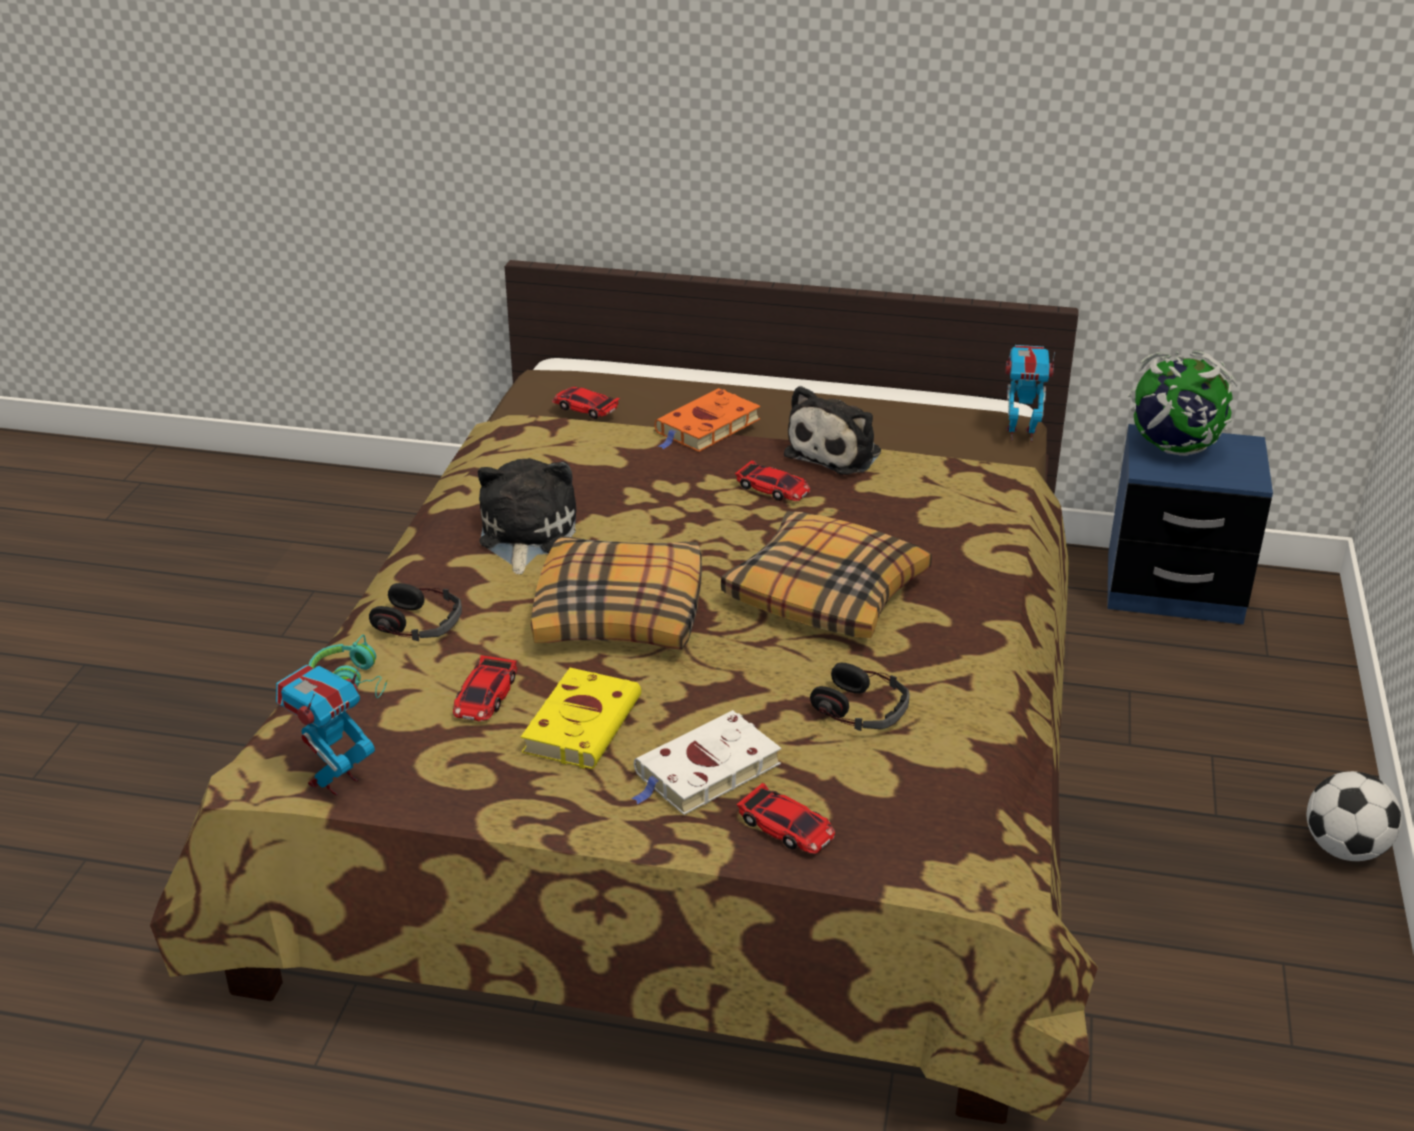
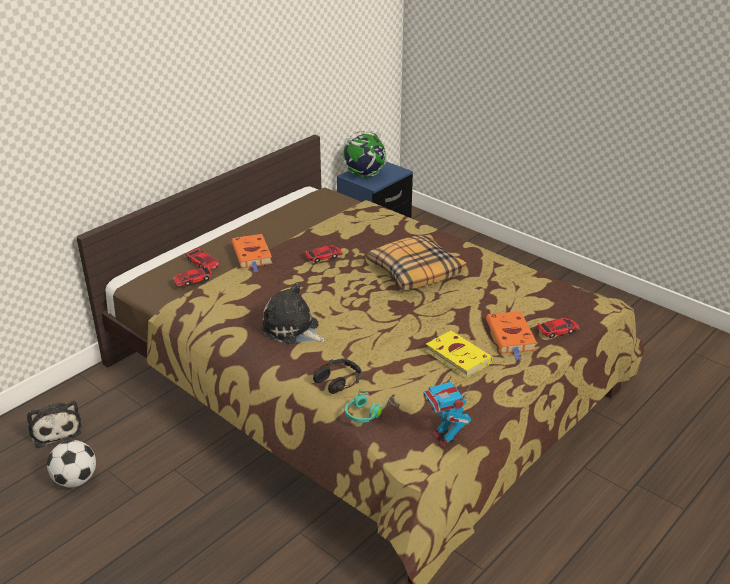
camera: 60 degrees left, 0 degrees up
toy car [453,655,517,721] -> toy car moved to [186,248,219,270]
pillow [531,536,702,650] -> none
white book [631,710,781,815] -> orange book [486,311,537,360]
plush toy [784,386,881,475] -> plush toy moved to [27,401,83,448]
headphones [810,663,910,731] -> none
toy robot [1005,345,1055,442] -> none
football [1306,771,1402,861] -> football moved to [47,440,96,488]

